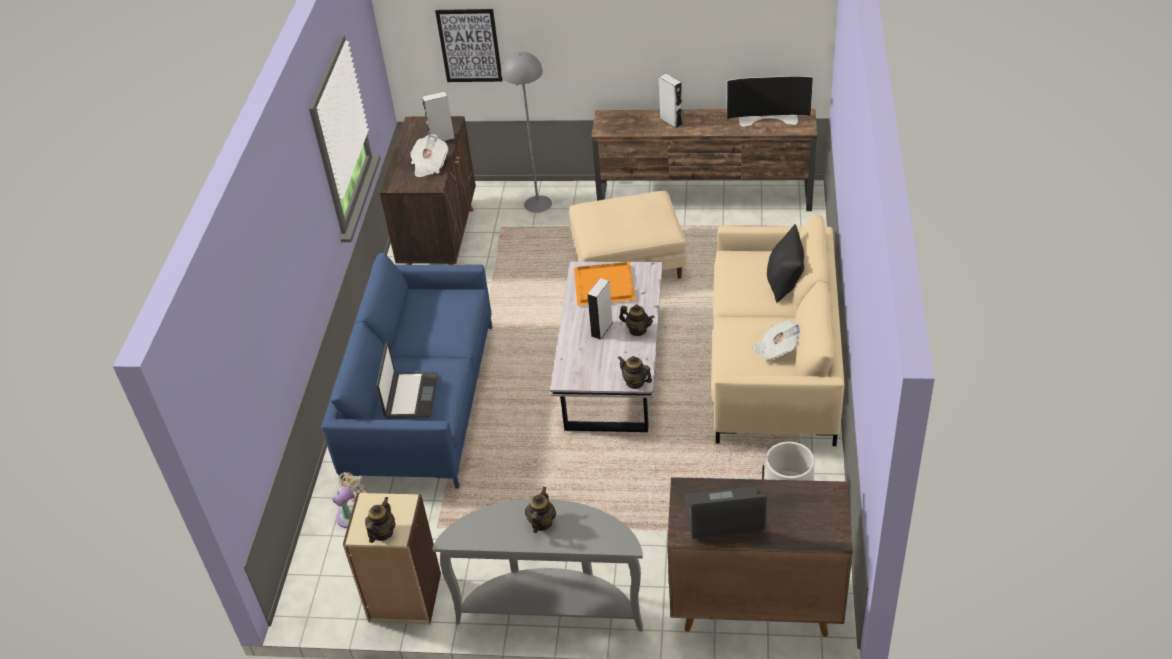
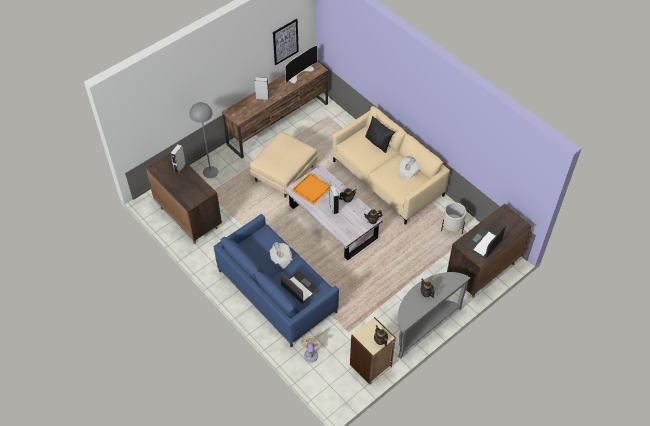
camera: 50 degrees left, 10 degrees up
newspaper [410,134,448,177] -> newspaper moved to [270,242,293,269]
picture [435,9,503,82] -> picture moved to [273,19,299,65]

